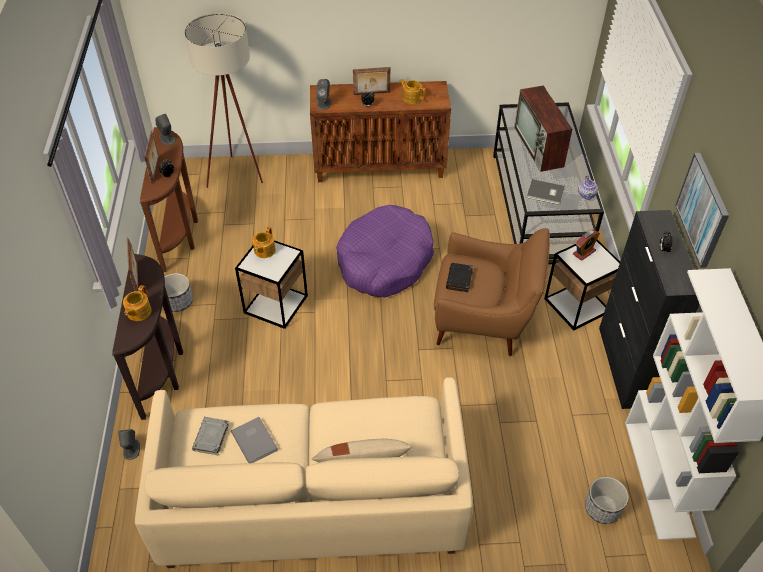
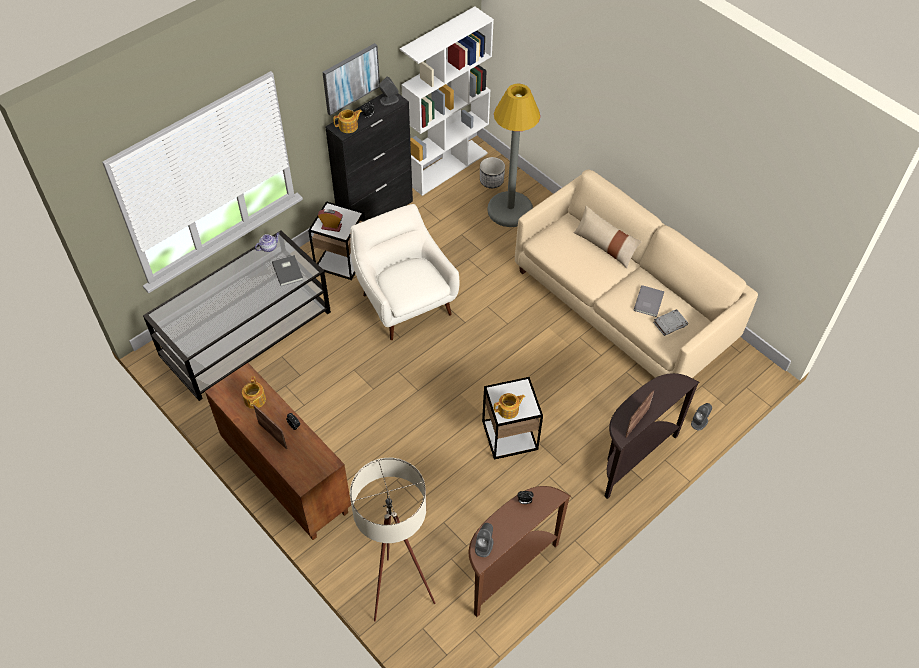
camera: 130 degrees left, 5 degrees up
teapot [123,285,152,321] -> teapot moved to [333,109,362,133]
picture frame [144,131,159,183] -> none
planter [164,273,193,312] -> none
grey speaker [316,79,332,110] -> grey speaker moved to [379,77,399,106]
purple dog bed [336,205,434,297] -> none
brown armchair [434,228,550,356] -> white armchair [350,204,459,340]
black book [446,263,473,292] -> none
television [514,86,572,172] -> none
none -> grey floor lamp [487,84,540,227]

